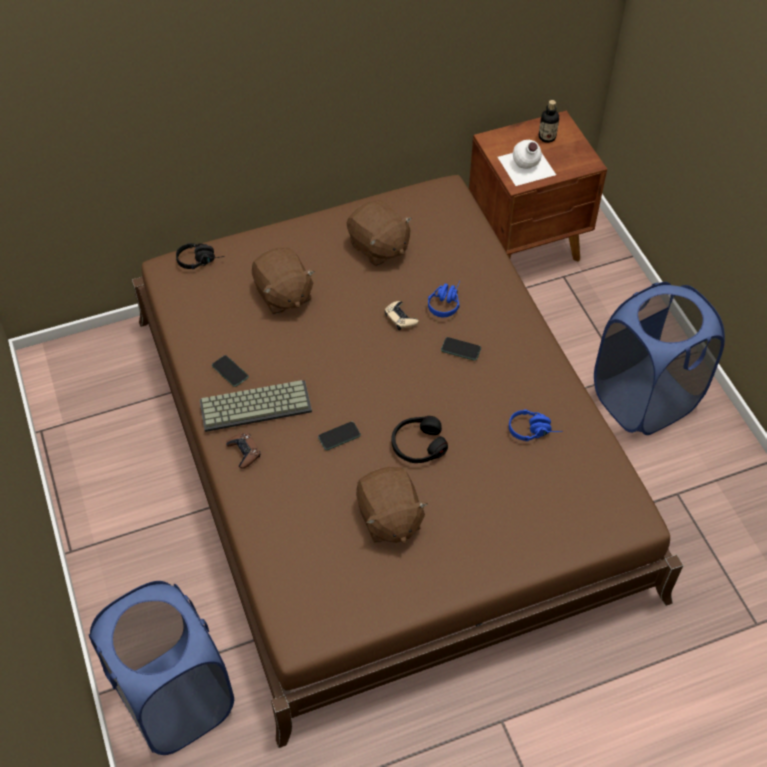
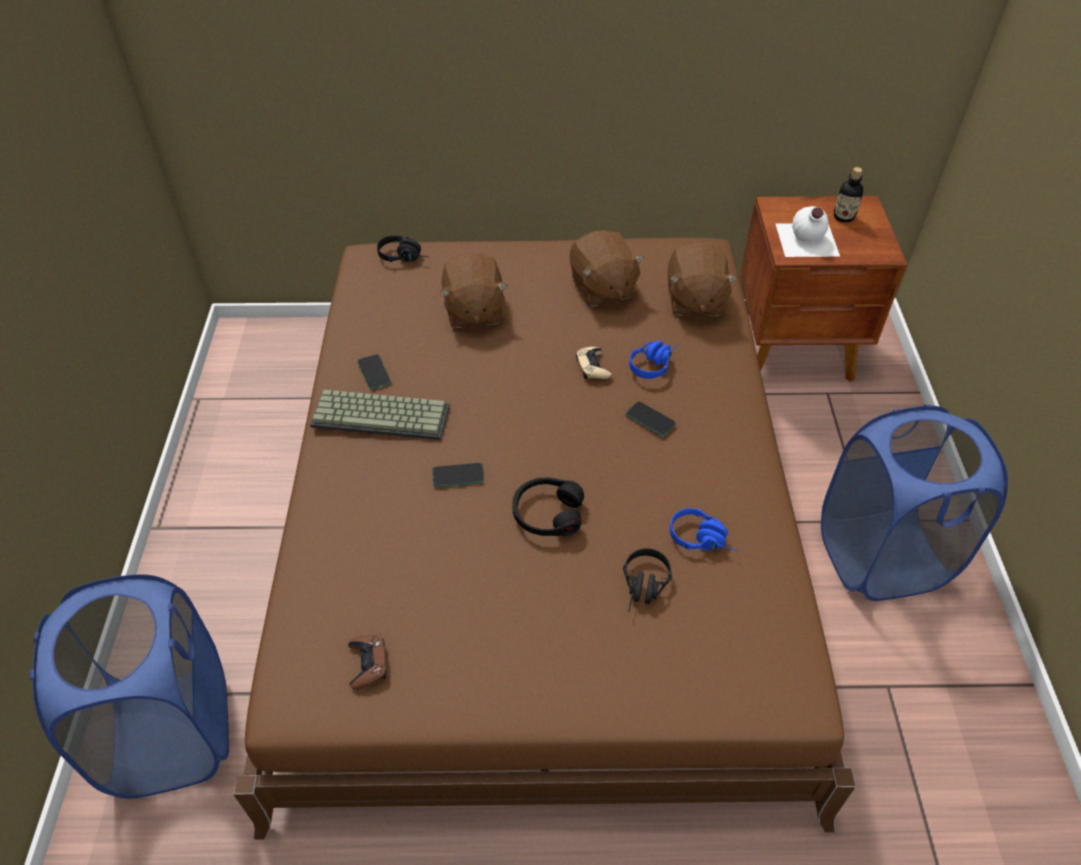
camera: 20 degrees right, 5 degrees down
brown game controller [226,433,260,469] -> brown game controller moved to [348,635,386,689]
brown plush toy [356,467,428,543] -> brown plush toy moved to [668,242,738,316]
none -> black headphones [623,548,672,612]

